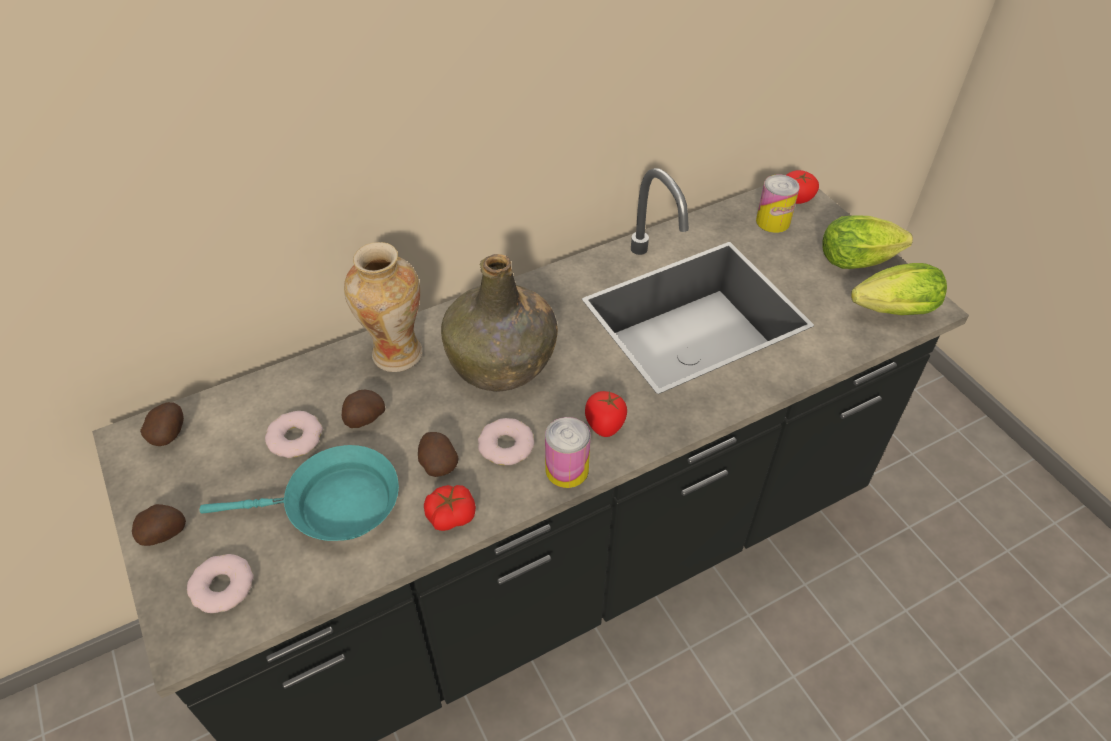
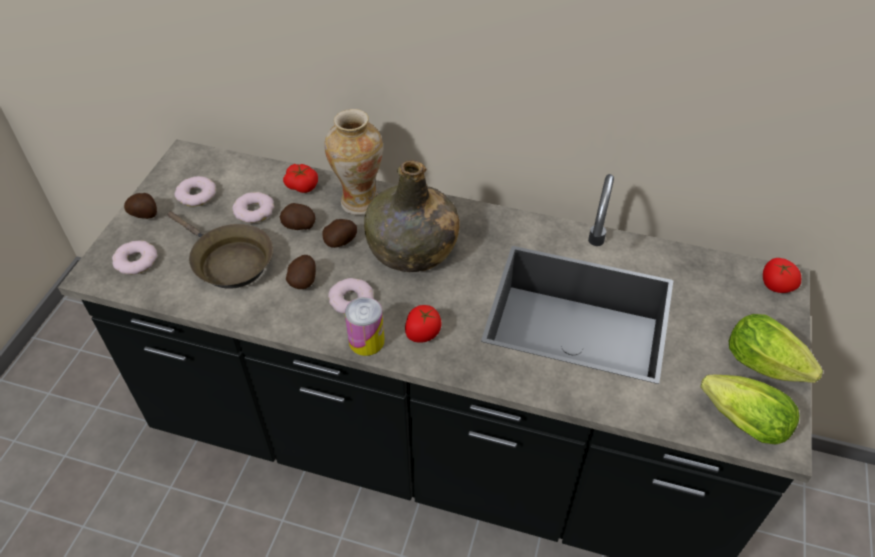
camera: 45 degrees right, 0 degrees up
potato [140,402,184,446] -> potato moved to [322,219,357,248]
turquoise frying pan [200,445,399,541] -> brown frying pan [167,211,273,289]
tomato [424,485,476,531] -> tomato moved to [283,164,318,193]
can [756,174,800,233] -> none
none -> donut [174,176,216,206]

